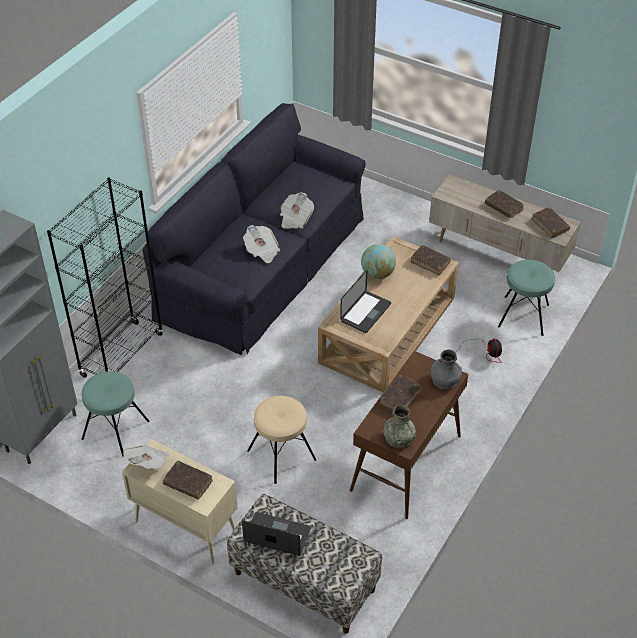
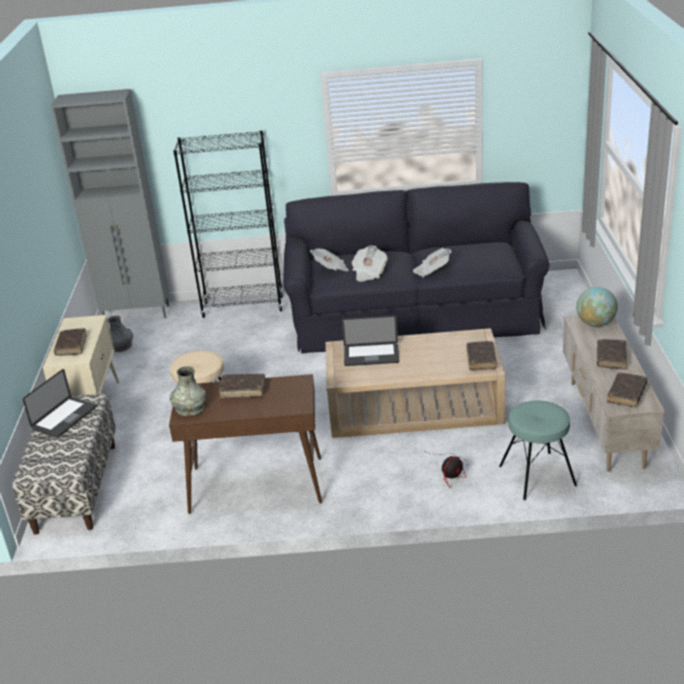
camera: 60 degrees right, 15 degrees down
turquoise stool [82,371,150,457] -> none
newspaper [123,445,169,469] -> newspaper moved to [310,249,349,271]
laptop [242,512,311,556] -> laptop turned 45 degrees clockwise [23,369,96,438]
globe [361,244,396,279] -> globe moved to [576,287,618,327]
grey vase [430,349,462,390] -> grey vase moved to [108,315,133,352]

